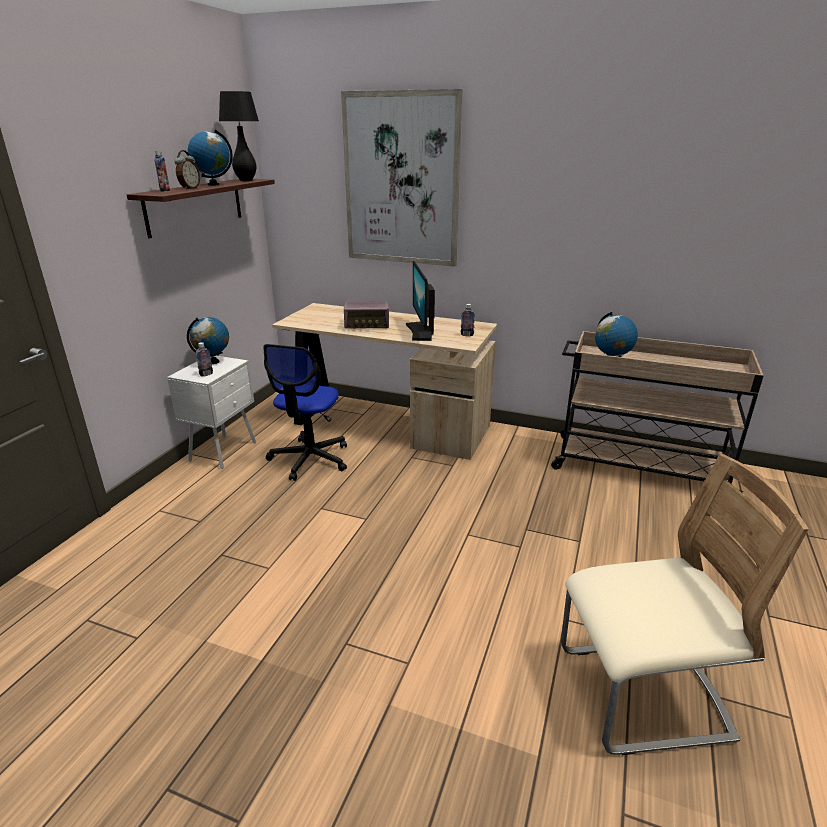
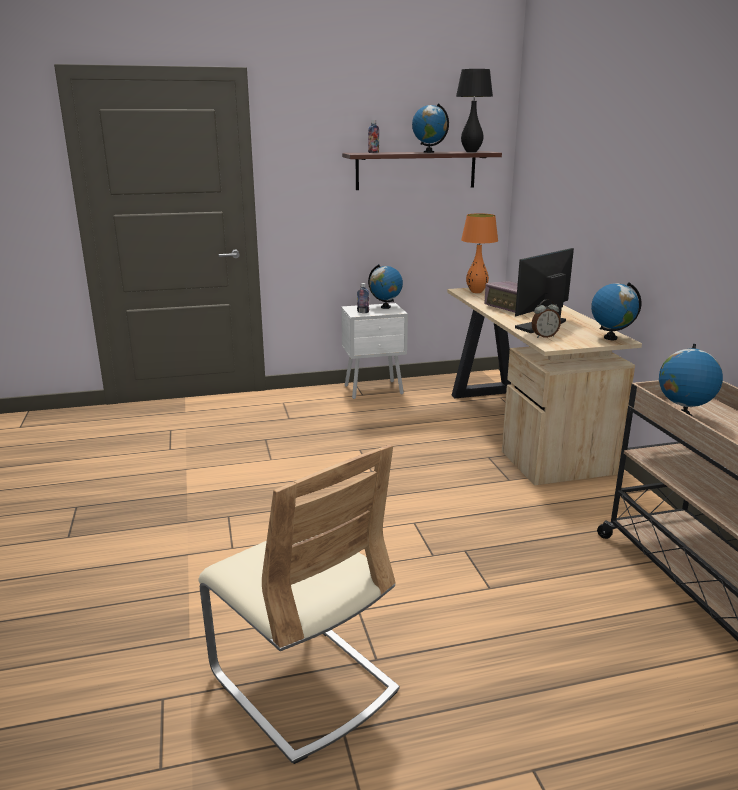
camera: 55 degrees right, 5 degrees down
alarm clock [174,150,200,190] -> alarm clock moved to [532,299,561,338]
office chair [263,344,347,481] -> none
picture [341,89,462,267] -> none
bottle [461,304,475,336] -> none
none -> orange table lamp [461,213,498,293]
none -> globe [591,282,641,340]

